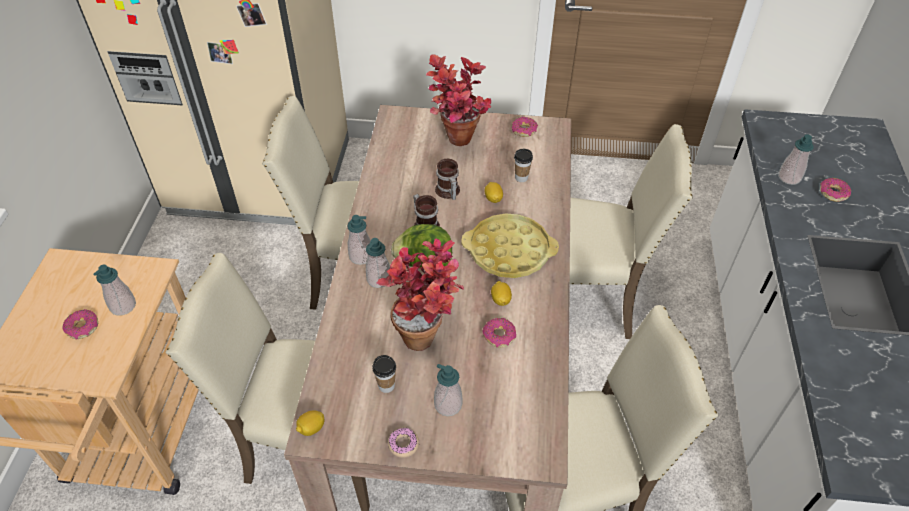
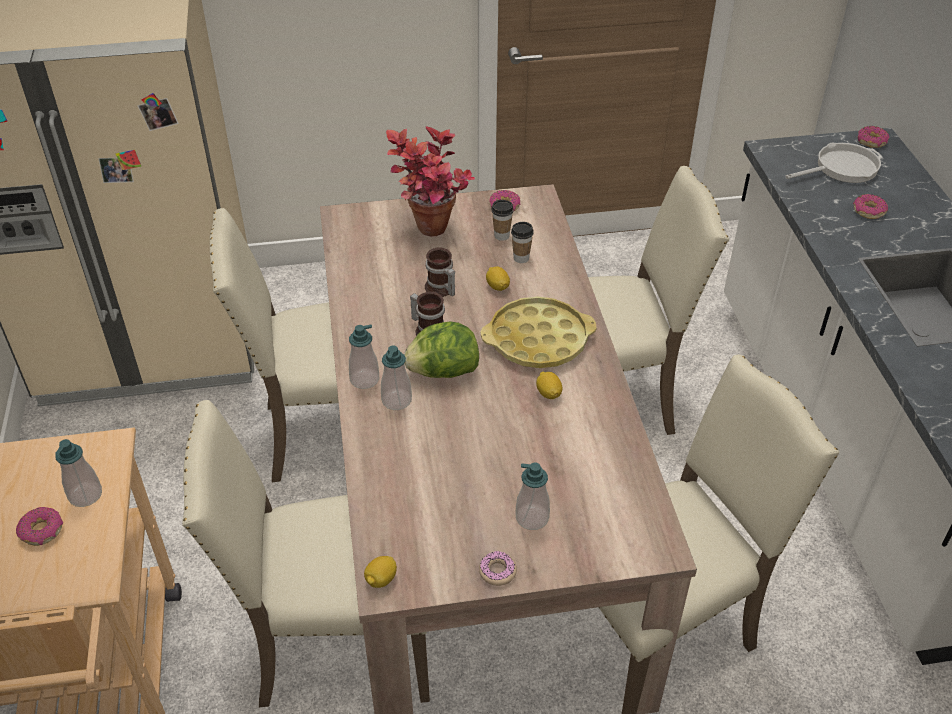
camera: 15 degrees left, 5 degrees down
cup [373,355,396,393] -> cup moved to [492,200,513,241]
potted plant [376,239,464,351] -> none
donut [482,318,516,348] -> donut moved to [857,126,890,148]
soap dispenser [778,134,814,185] -> none
none -> frying pan [785,143,882,183]

